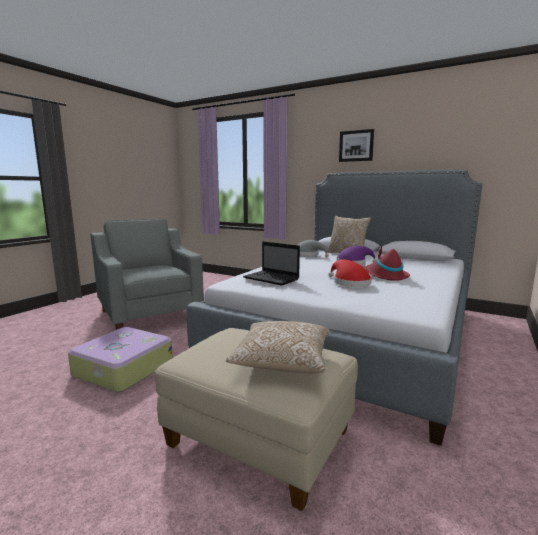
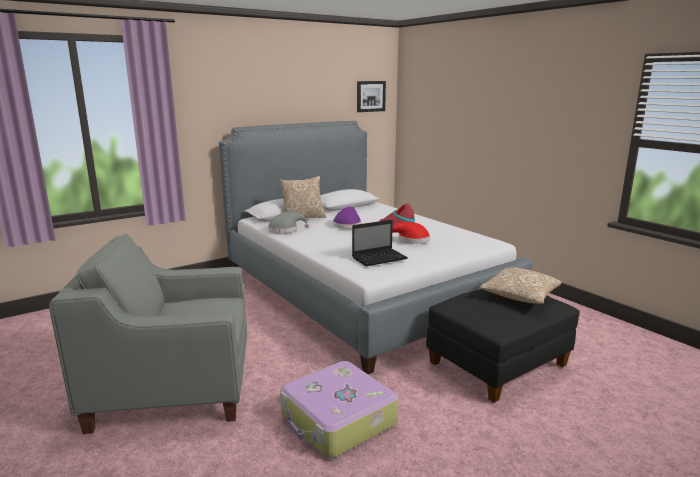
camera: 65 degrees left, 5 degrees up
beige ottoman [155,328,358,511] -> black ottoman [426,289,580,403]
picture [339,129,374,162] -> picture moved to [357,81,386,112]

